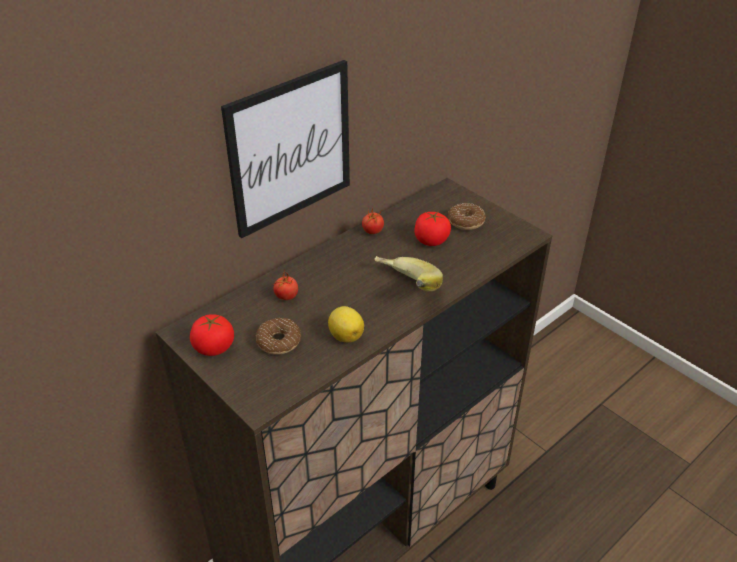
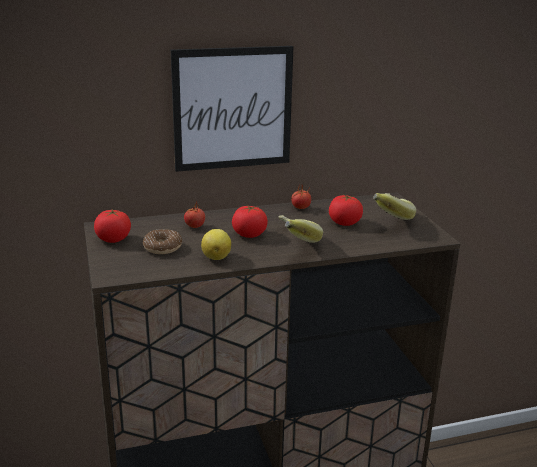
camera: 25 degrees right, 15 degrees down
donut [448,203,486,230] -> banana [373,193,416,220]
none -> tomato [232,206,268,238]

